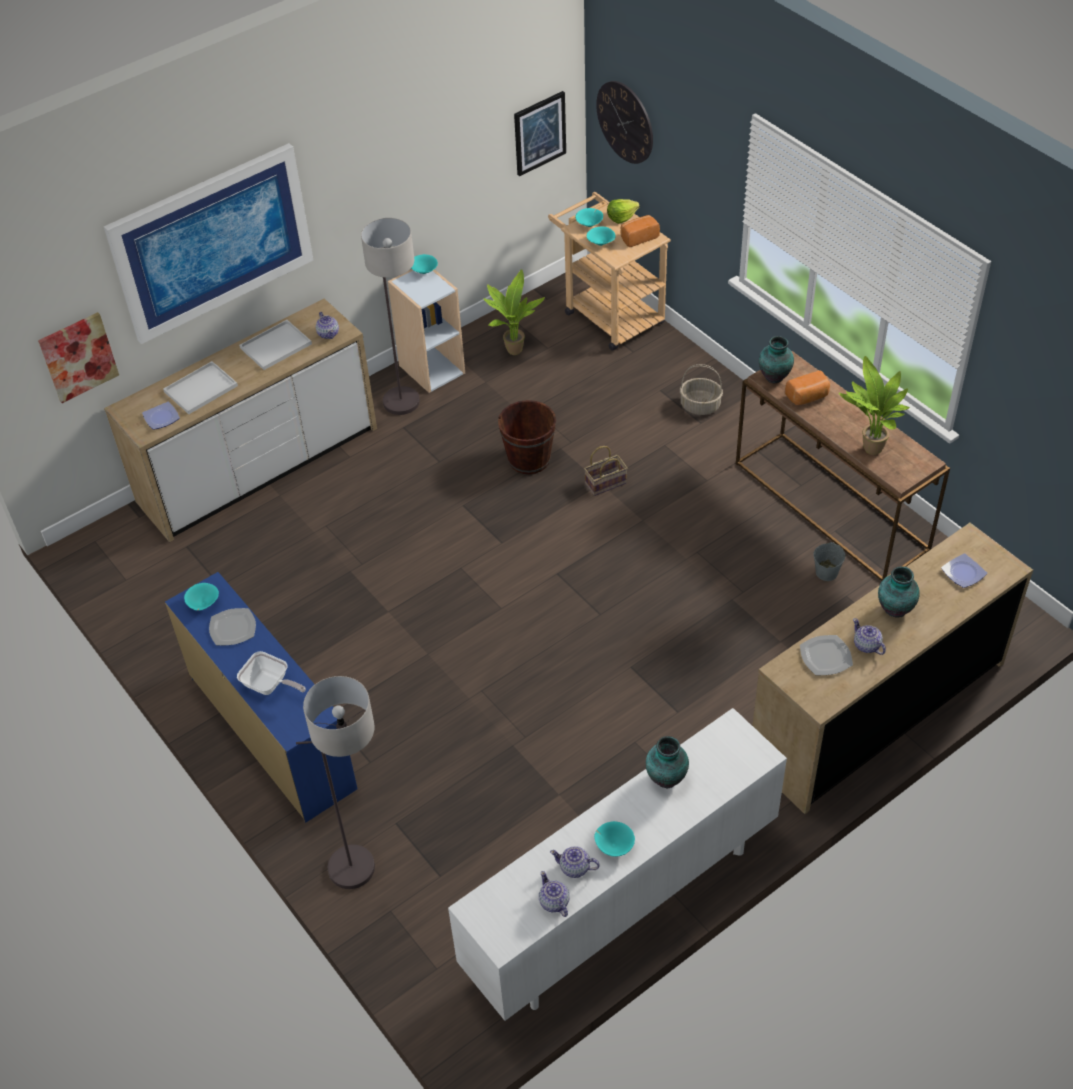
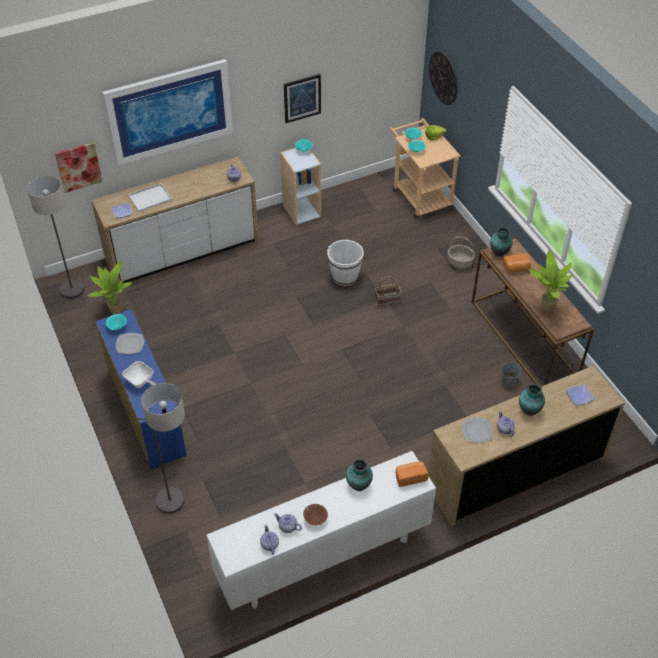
camera: 10 degrees right, 0 degrees up
white tray [239,320,312,370] -> none
grey floor lamp [361,218,420,415] -> grey floor lamp moved to [27,176,85,299]
potted plant [484,269,545,355] -> potted plant moved to [87,260,133,315]
brown bucket [498,400,556,474] -> white bucket [327,240,364,286]
picture [514,91,566,176] -> picture moved to [284,74,321,123]
turquoise bowl [594,821,635,857] -> brown bowl [303,504,328,525]
bread [621,215,660,247] -> bread moved to [396,462,428,487]

